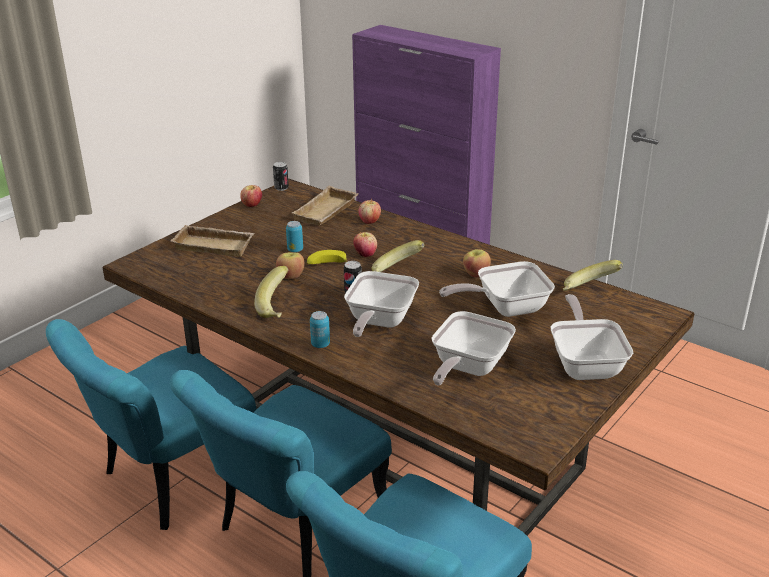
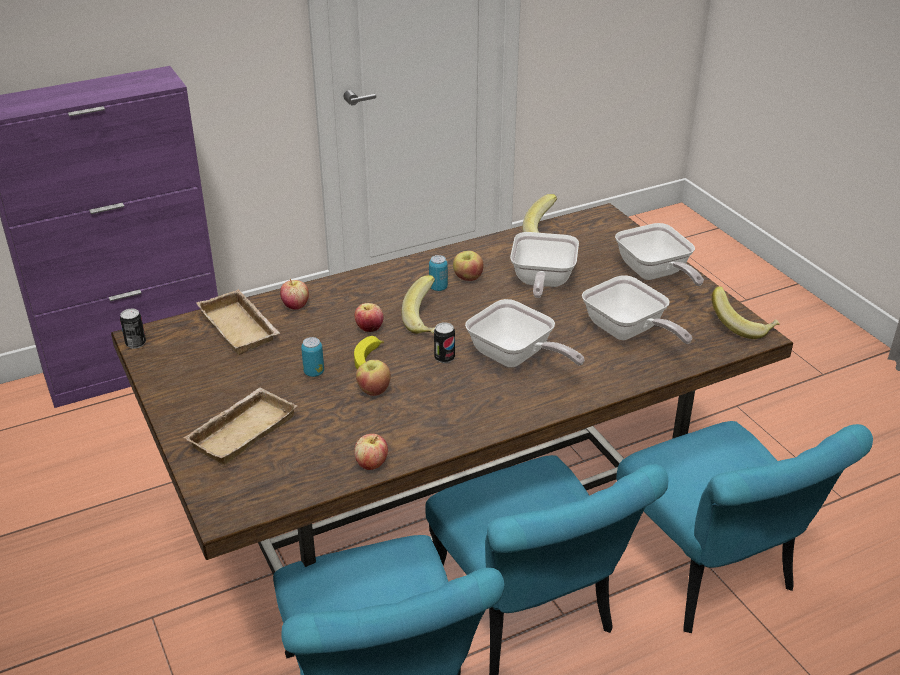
camera: 65 degrees left, 5 degrees up
apple [240,185,262,207] -> apple moved to [354,434,388,470]
banana [254,266,289,318] -> banana moved to [712,286,780,339]
can [310,311,330,348] -> can moved to [429,255,448,291]
frying pan [551,294,633,380] -> frying pan turned 135 degrees counterclockwise [615,223,704,286]

